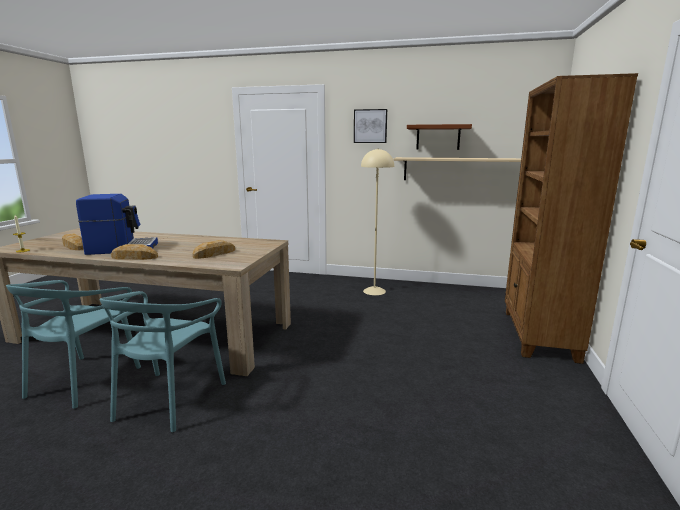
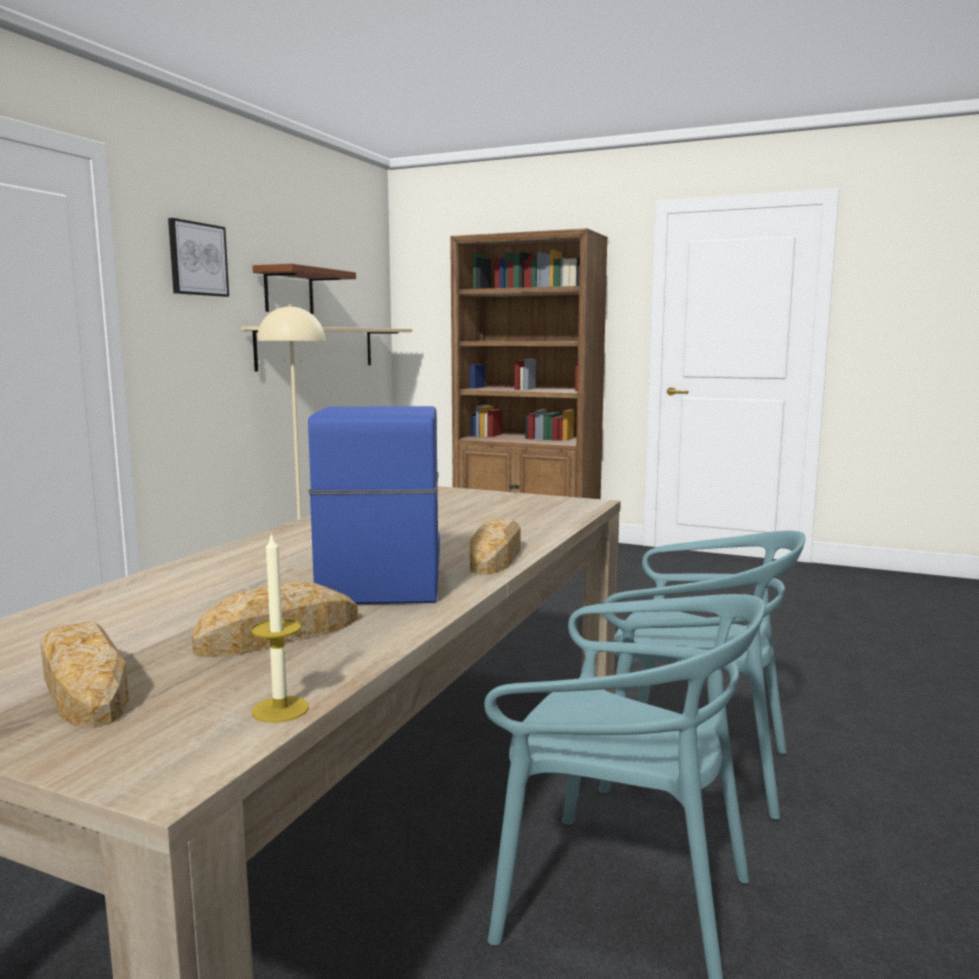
camera: 80 degrees left, 5 degrees down
bread [193,240,235,259] -> bread moved to [40,622,129,728]

